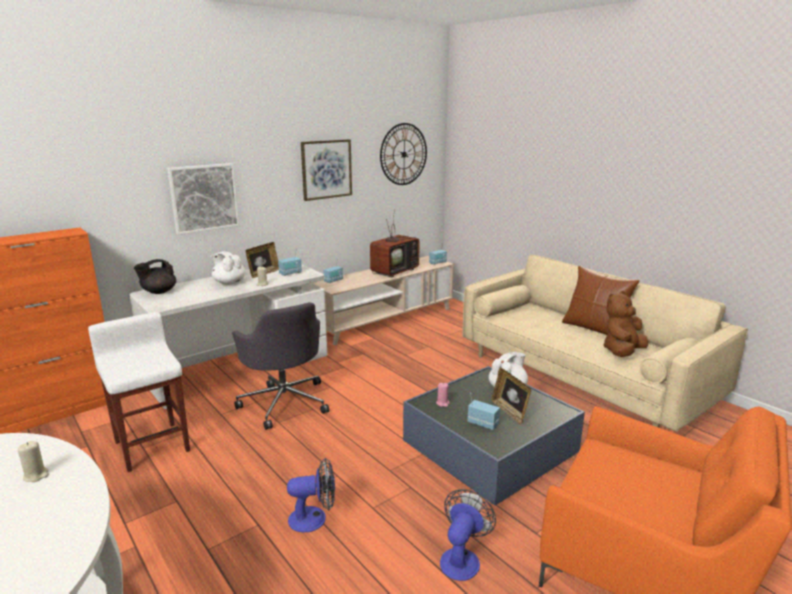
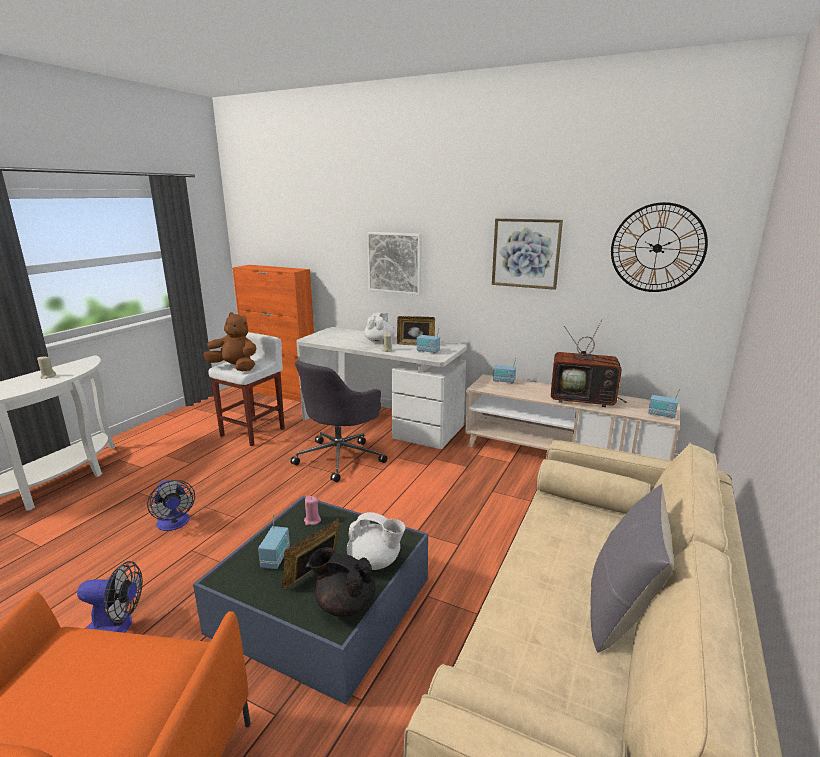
camera: 65 degrees right, 0 degrees up
black teapot [134,259,176,294] -> black teapot moved to [308,547,376,617]
brown pillow [562,266,640,335] -> grey pillow [590,484,674,653]
brown plush toy [603,291,648,357] -> brown plush toy moved to [204,312,256,371]

